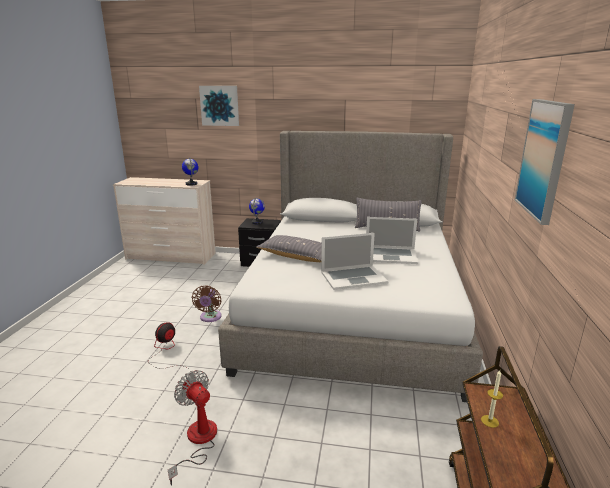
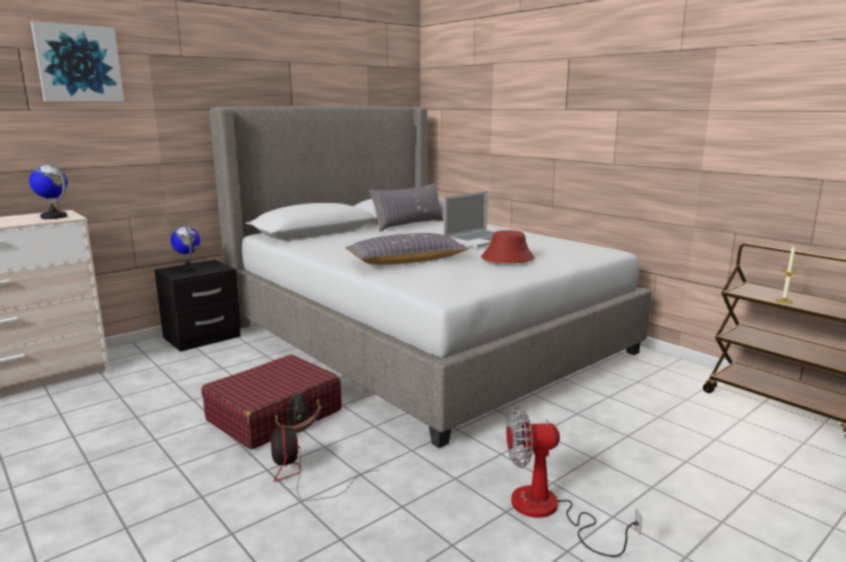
camera: 50 degrees left, 5 degrees down
brown fan [192,285,222,322] -> red suitcase [201,355,342,449]
laptop [321,233,389,290] -> red hat [481,230,534,263]
picture [515,99,575,225] -> none

